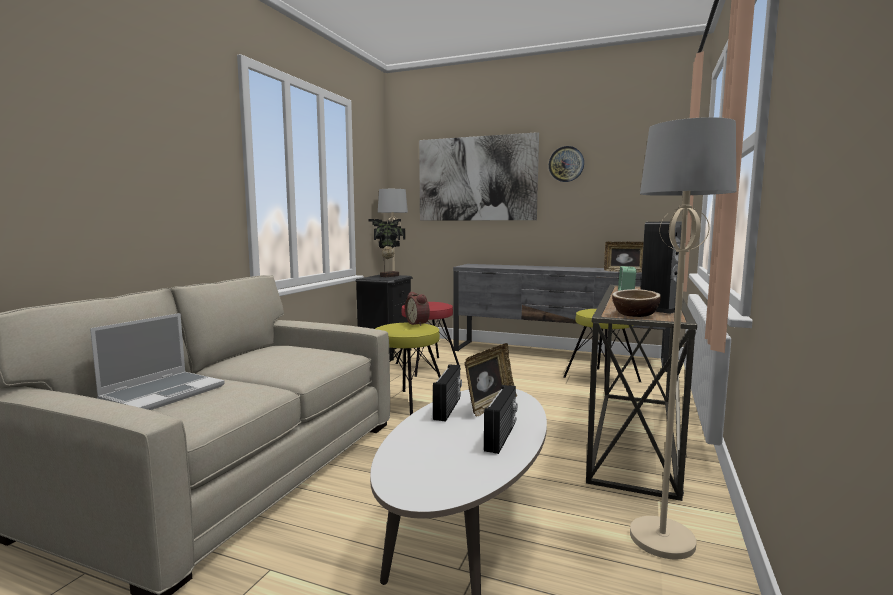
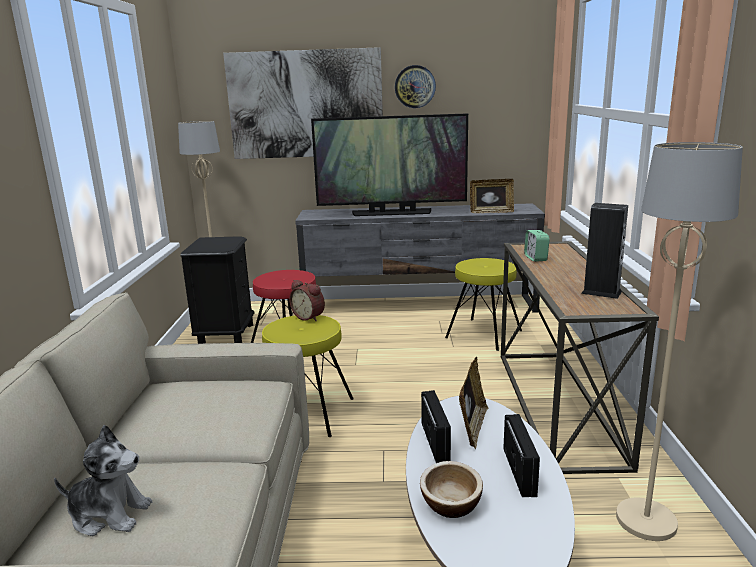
camera: 20 degrees left, 10 degrees up
laptop [90,313,225,410] -> plush toy [54,425,152,536]
potted plant [369,219,406,277] -> none
bowl [612,289,661,317] -> bowl moved to [420,461,483,518]
none -> television [311,113,468,216]

